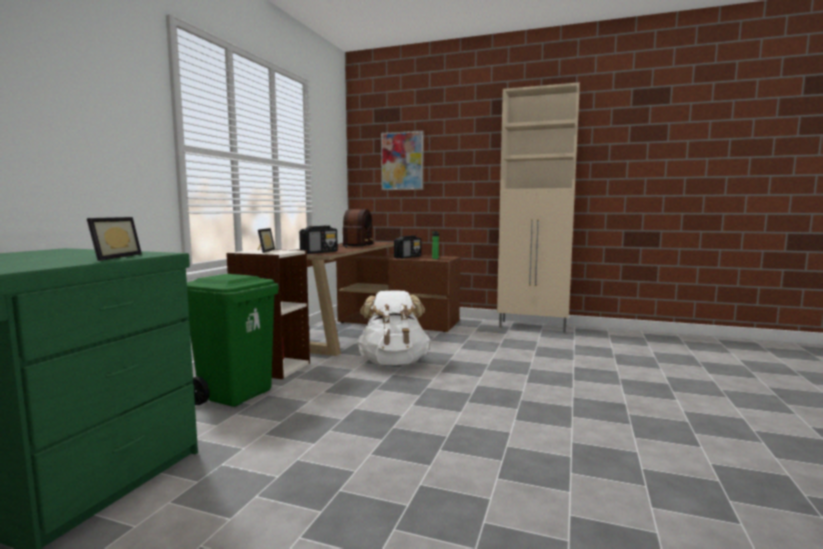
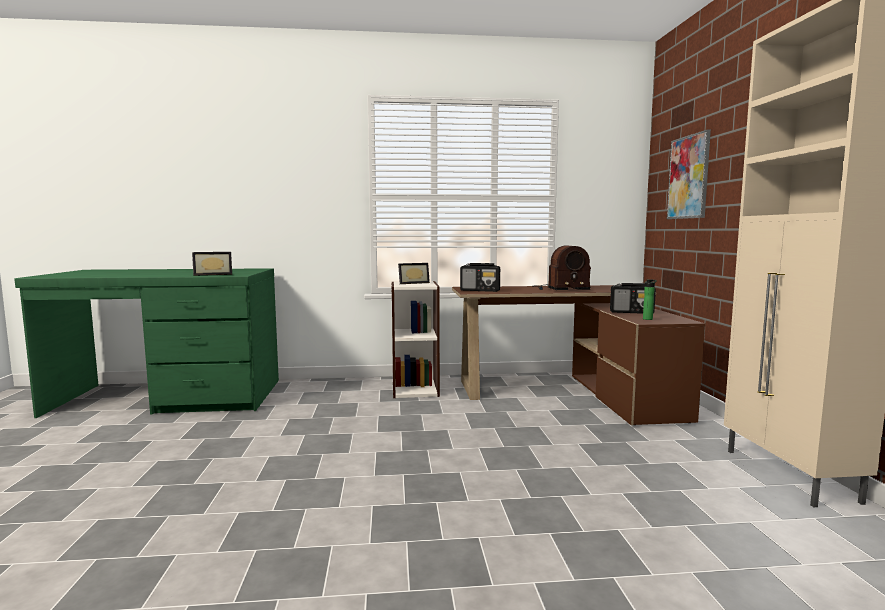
camera: 65 degrees right, 0 degrees up
green trash can [187,274,278,407] -> none
white backpack [357,290,430,365] -> none

